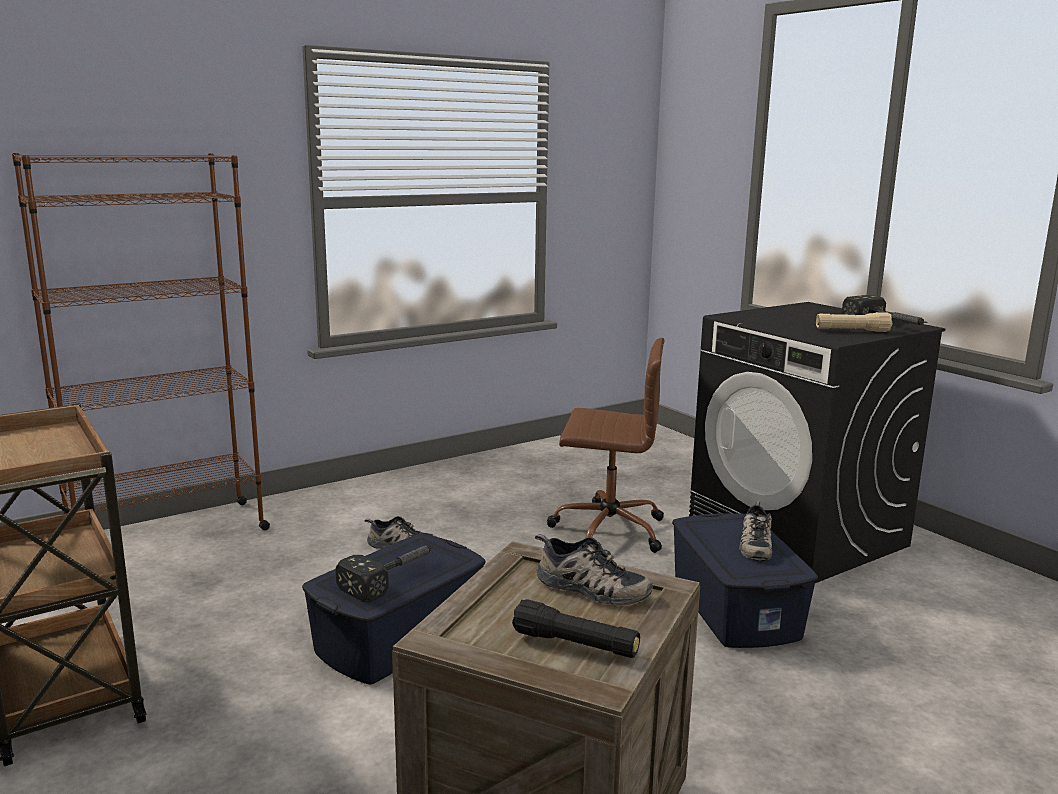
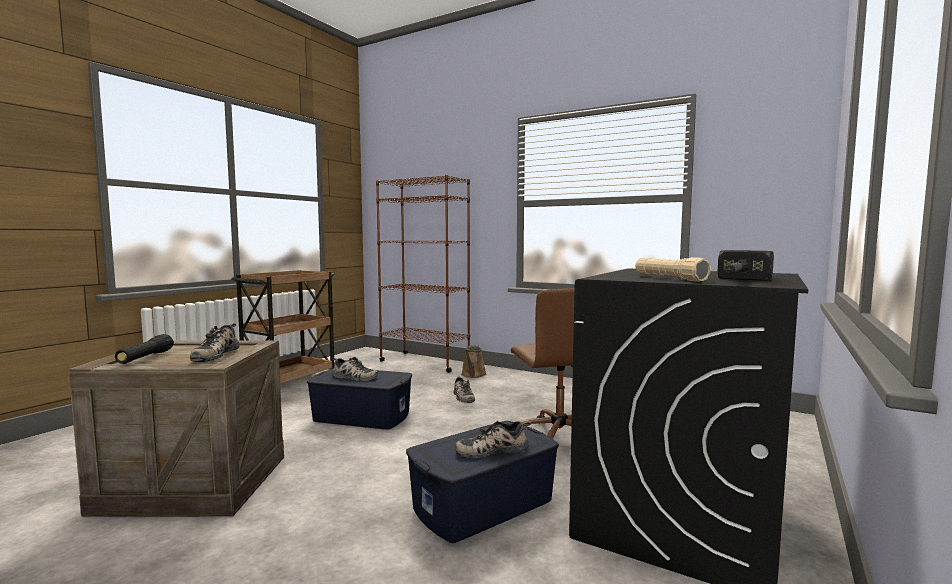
camera: 65 degrees right, 10 degrees down
hammer [336,545,434,602] -> shoe [332,357,378,381]
none -> brown watering can [461,345,486,378]

